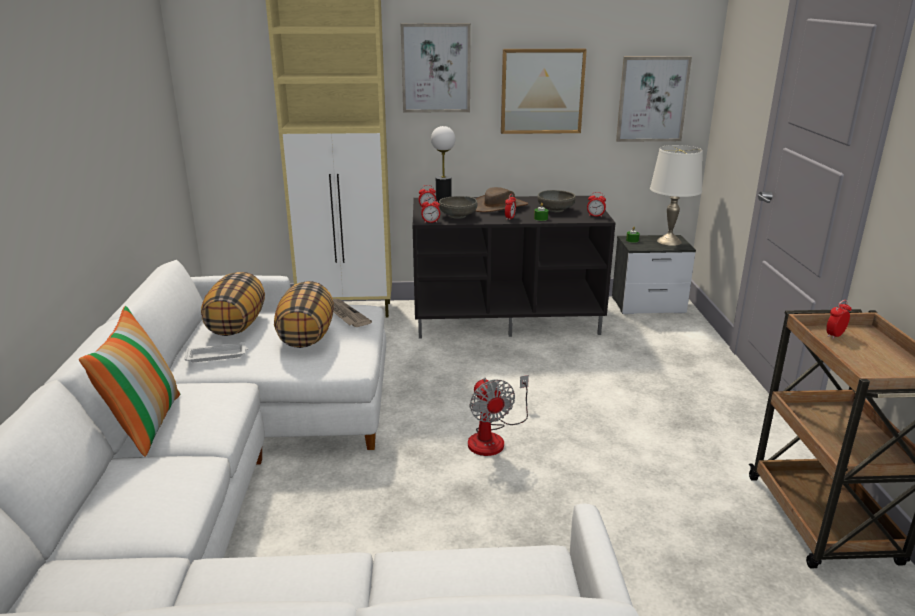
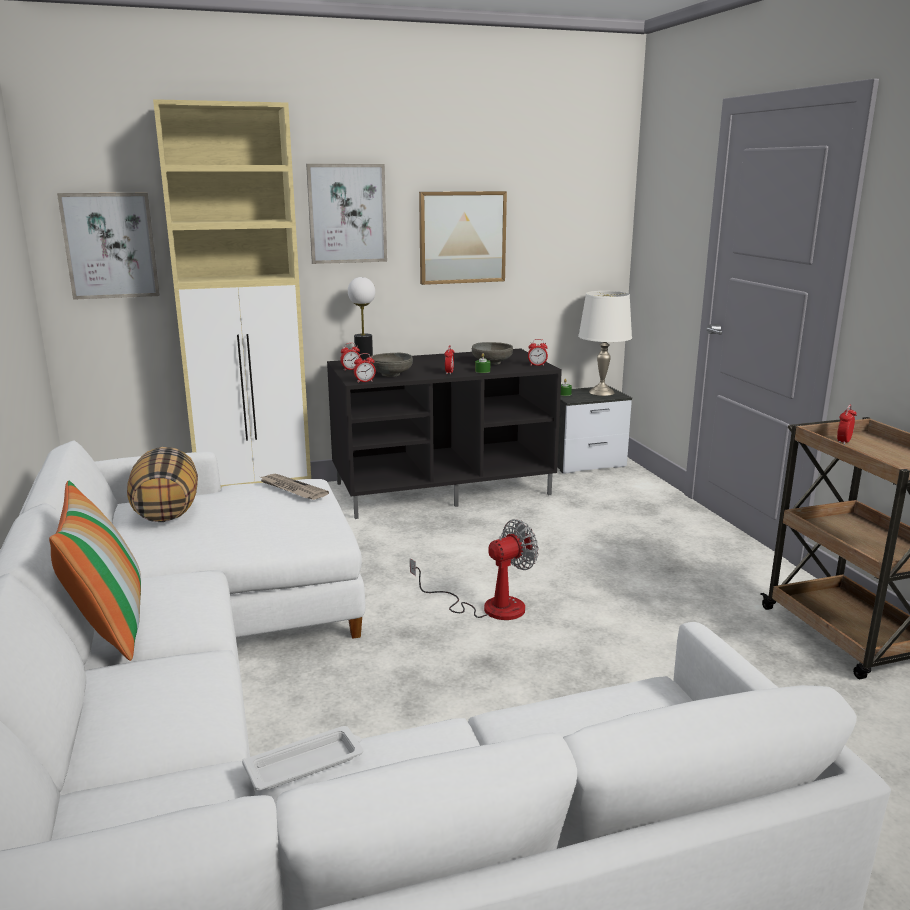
camera: 15 degrees left, 5 degrees down
white tray [185,343,248,362] -> white tray moved to [242,726,363,791]
pillow [274,281,334,348] -> none
fan [468,375,529,456] -> fan turned 90 degrees counterclockwise [410,519,539,620]
brown hat [475,187,528,212] -> none
picture [616,56,692,142] -> picture moved to [57,193,160,300]

